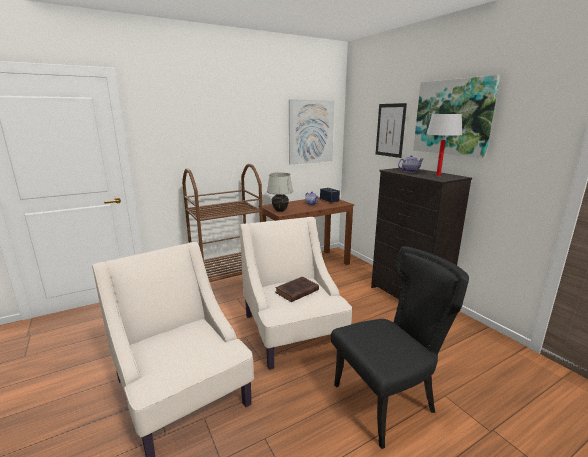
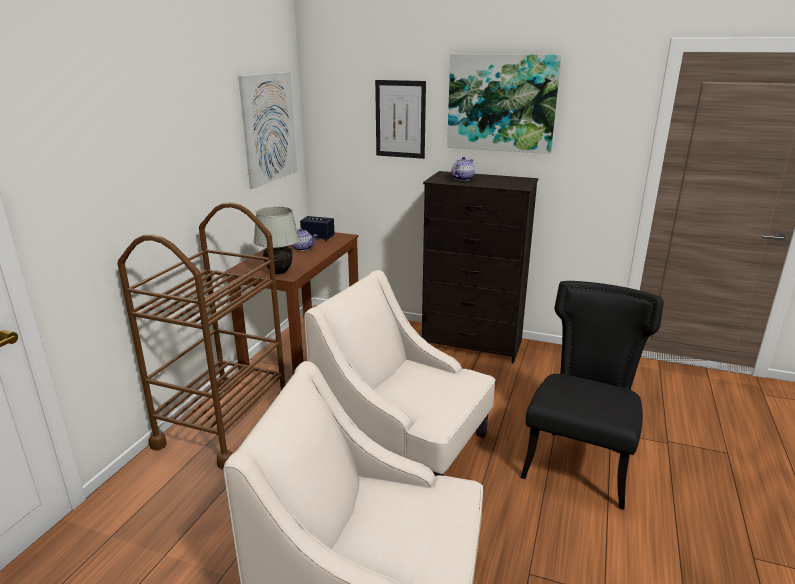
camera: 40 degrees left, 5 degrees up
brown book [275,277,319,302] -> none
white table lamp [427,114,462,176] -> none

